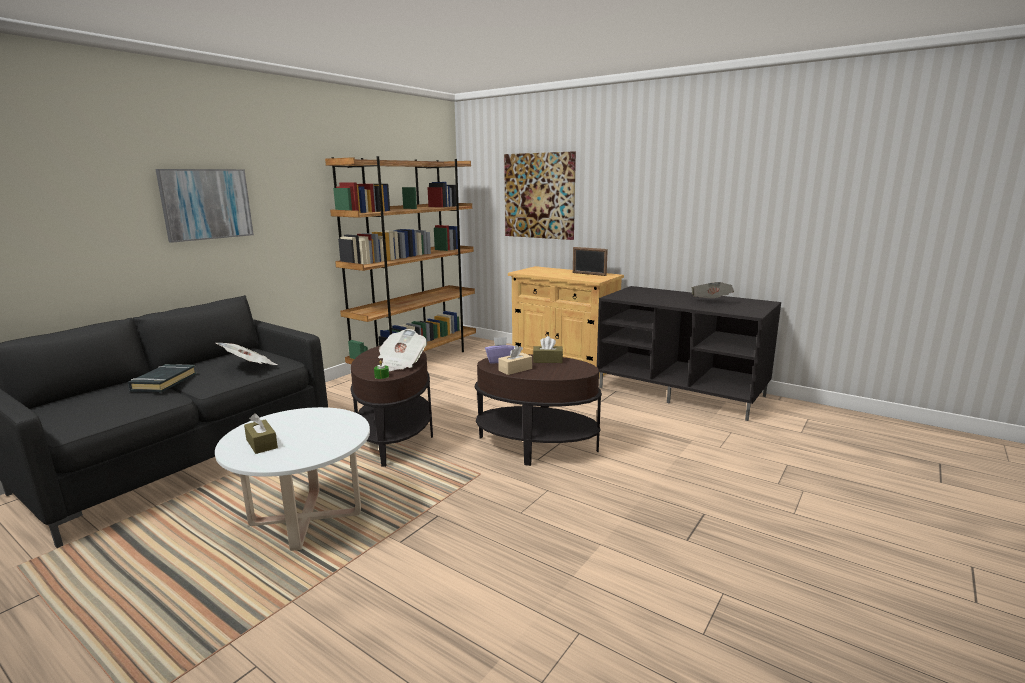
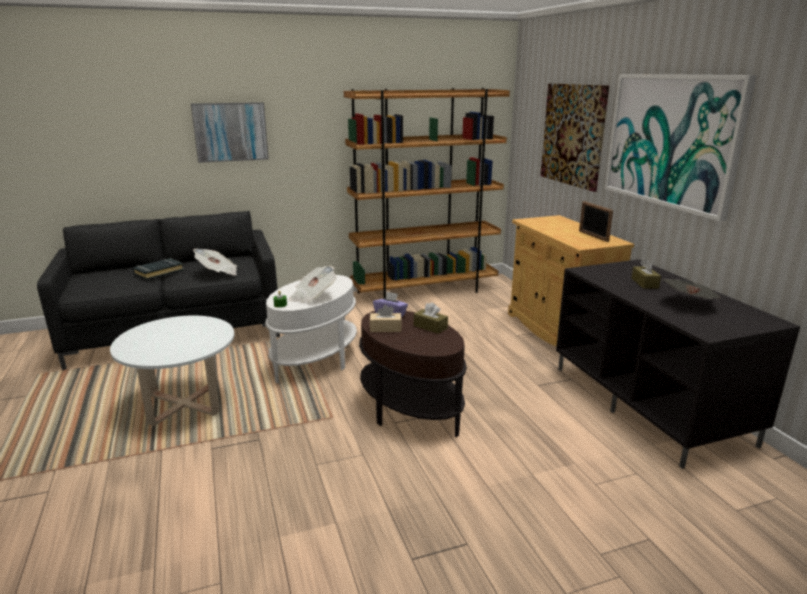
camera: 35 degrees right, 5 degrees up
brown tissue box [244,413,278,454] -> brown tissue box moved to [632,259,661,289]
brown side table [351,346,433,467] -> white side table [265,275,357,383]
none -> picture [605,74,757,221]

